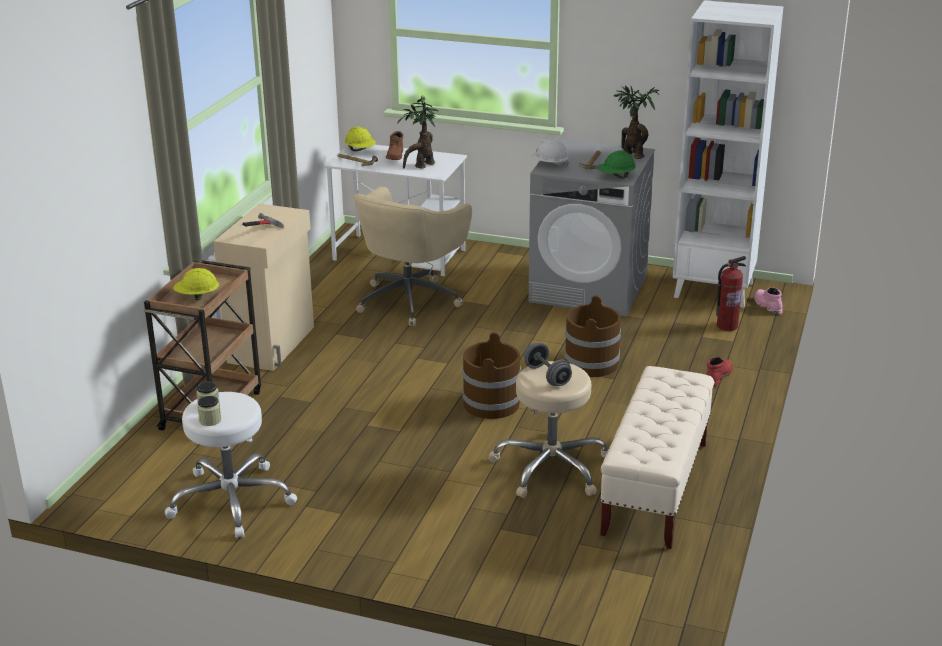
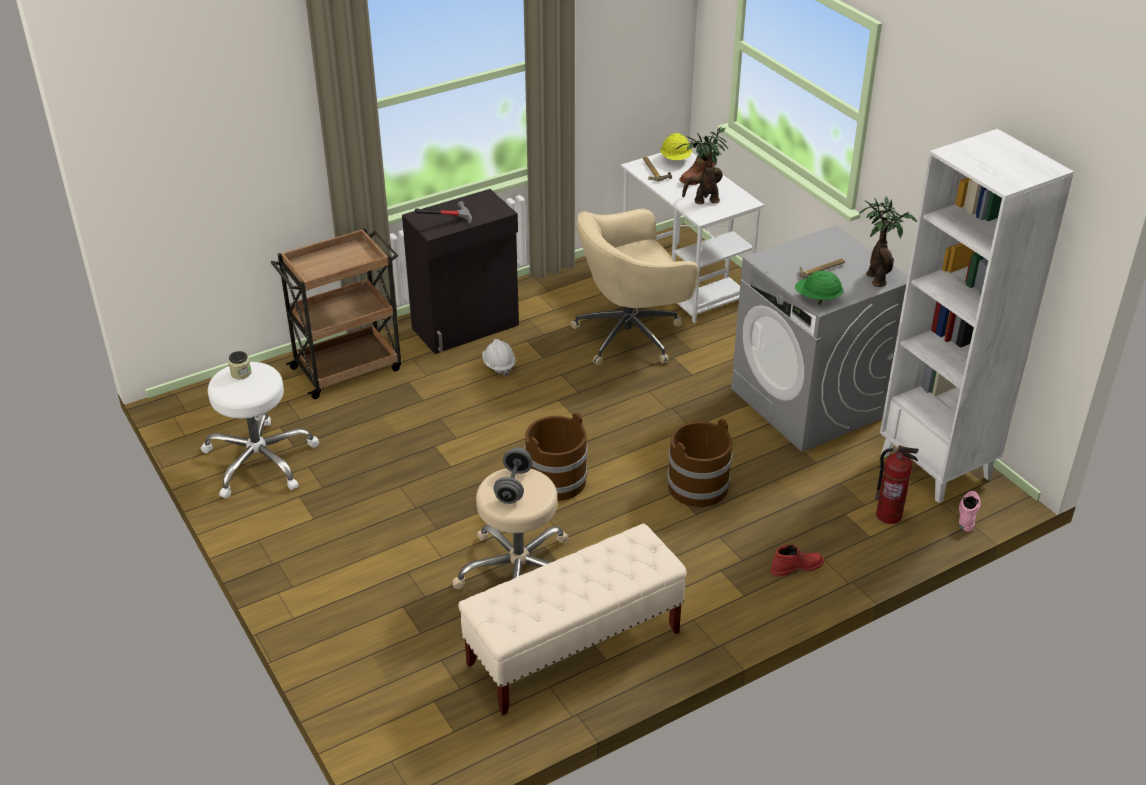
camera: 40 degrees right, 10 degrees up
yellow hard hat [173,268,219,300] -> none
jar [197,396,221,426] -> none
beige cabinet [214,204,314,371] -> black cabinet [402,189,519,354]
white hard hat [531,138,569,167] -> white hard hat moved to [482,339,516,376]

